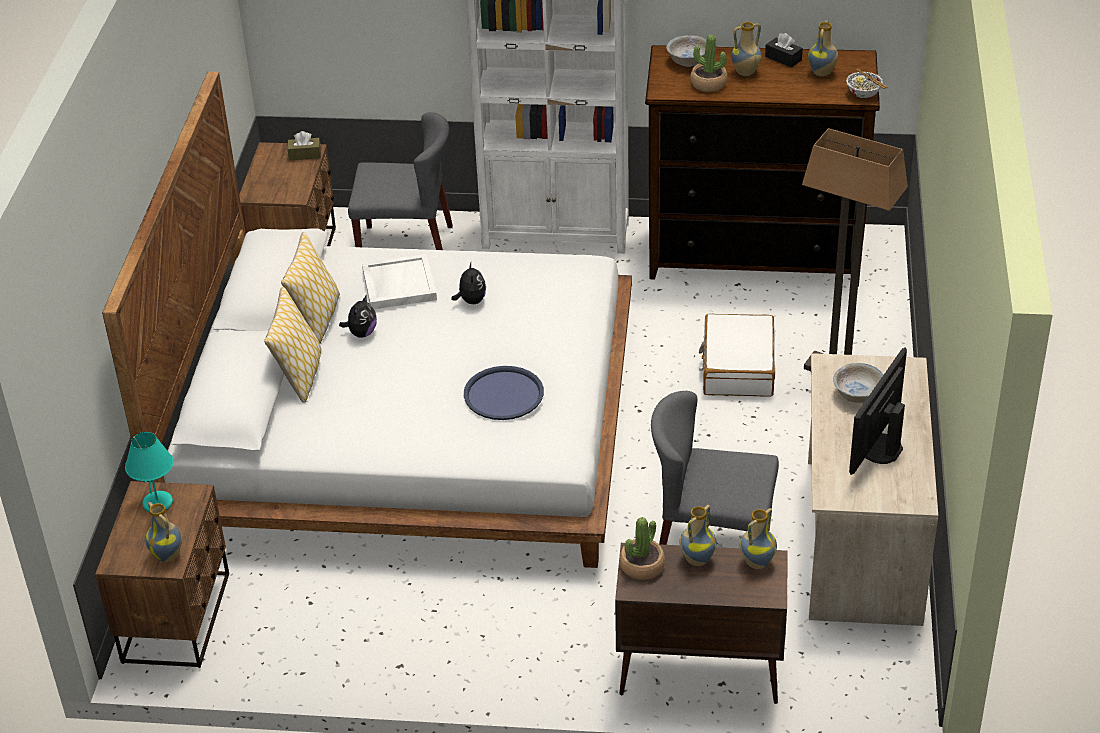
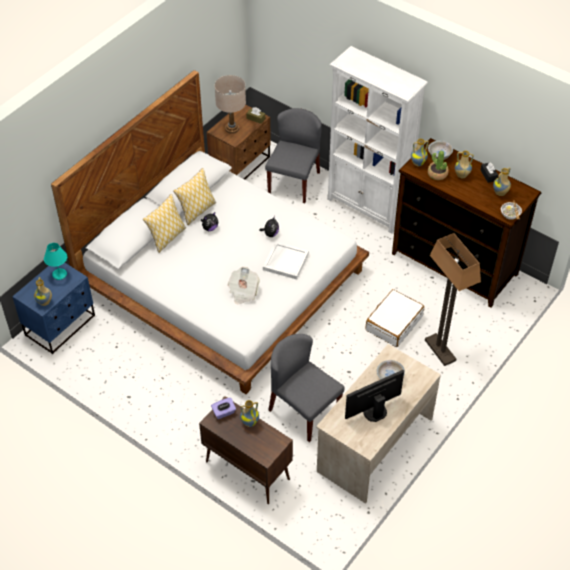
camera: 30 degrees right, 10 degrees up
brown nightstand [95,481,229,668] -> blue nightstand [12,263,95,354]
grey chair [348,112,453,250] -> grey chair turned 105 degrees counterclockwise [265,108,322,203]
white tray [362,254,437,309] -> white tray moved to [263,241,309,279]
blue tray [464,366,544,420] -> newspaper [228,267,260,304]
potted plant [619,517,665,580] -> purple tissue box [211,398,236,419]
vase [740,508,777,569] -> vase moved to [411,139,429,166]
none -> beige table lamp [215,75,246,134]

